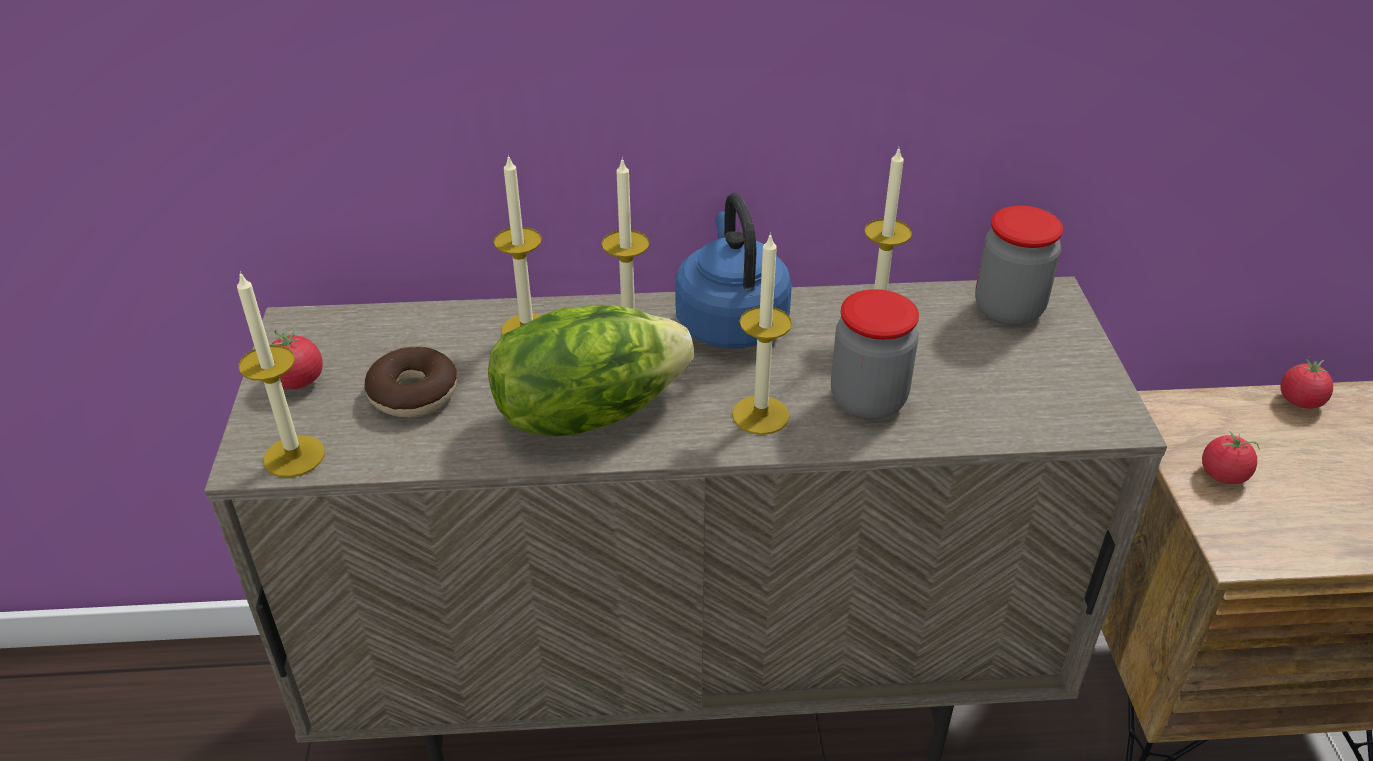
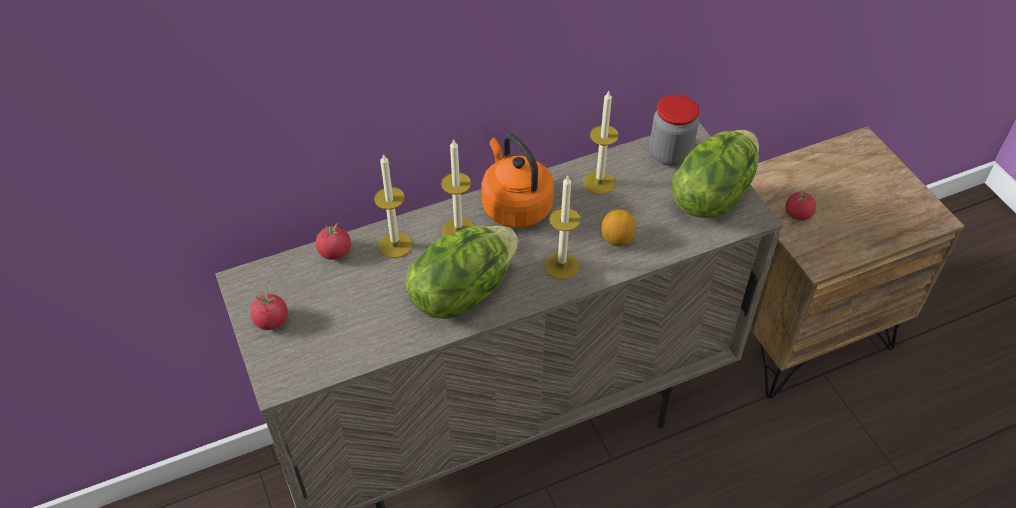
camera: 20 degrees left, 10 degrees up
candle [237,271,325,477] -> none
donut [365,347,457,418] -> none
blue kettle [675,193,792,349] -> orange kettle [481,134,554,228]
jar [831,289,919,420] -> lemon [601,209,636,246]
tomato [1281,357,1333,409] -> tomato moved to [316,222,351,260]
none -> lettuce [672,130,759,218]

